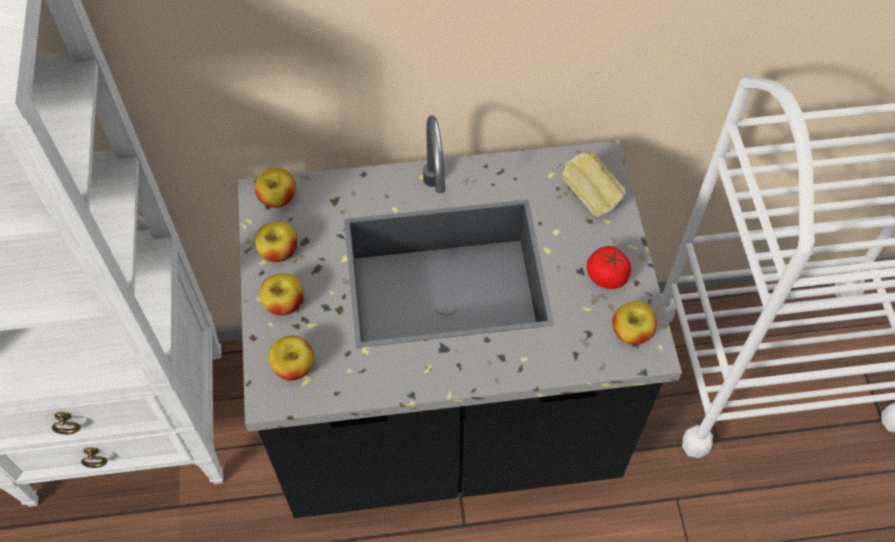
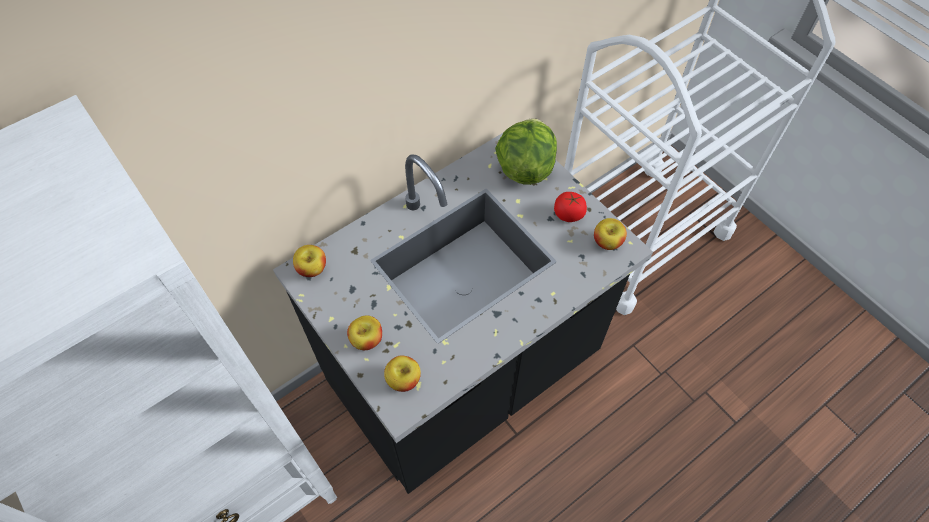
camera: 30 degrees left, 0 degrees up
apple [255,222,297,262] -> none
bread [561,150,626,217] -> lettuce [495,118,557,185]

